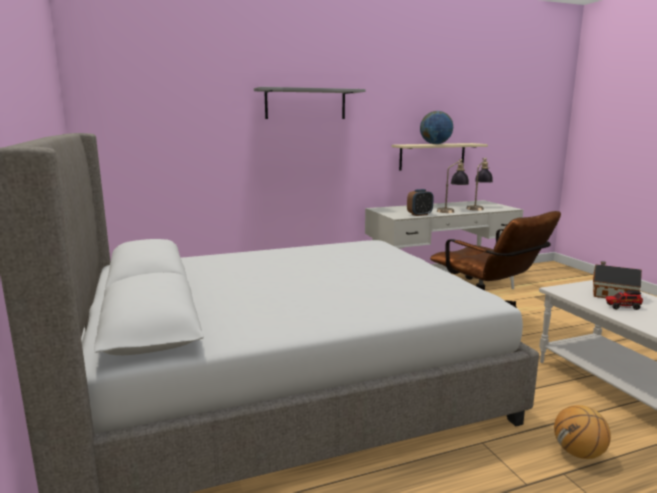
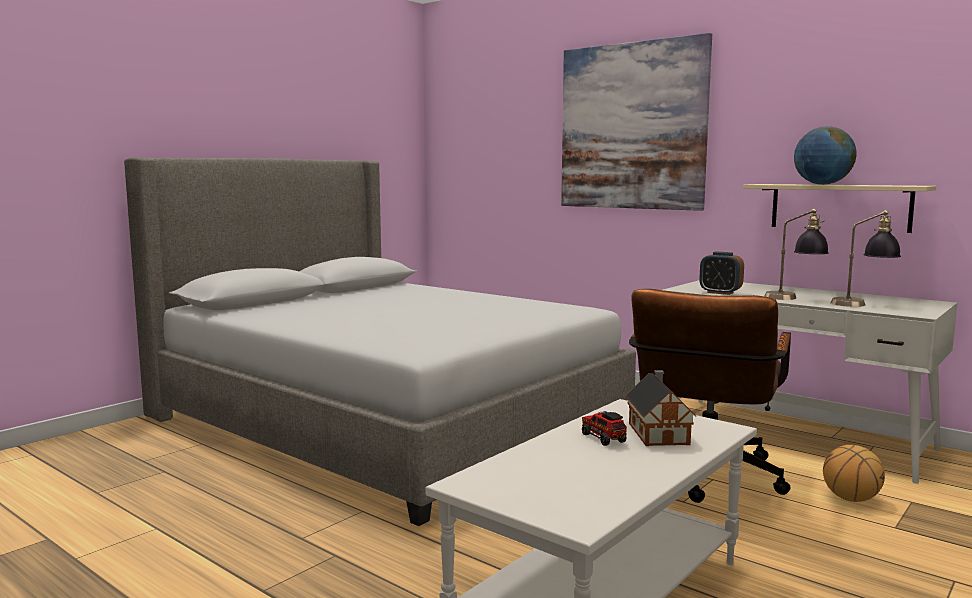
camera: 60 degrees right, 5 degrees down
grey shelf [254,87,366,119] -> picture [561,33,712,211]
basketball [554,405,611,459] -> basketball moved to [823,445,885,502]

